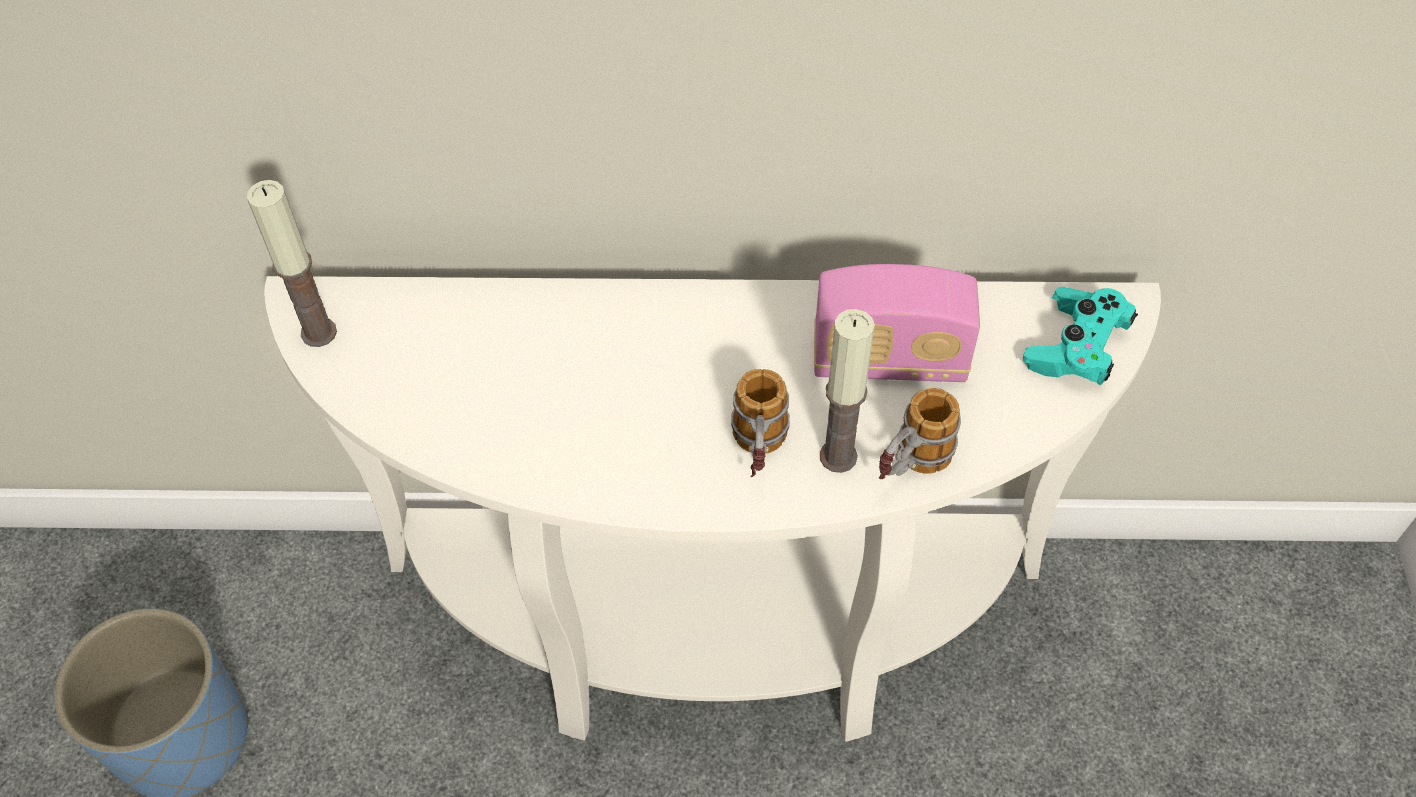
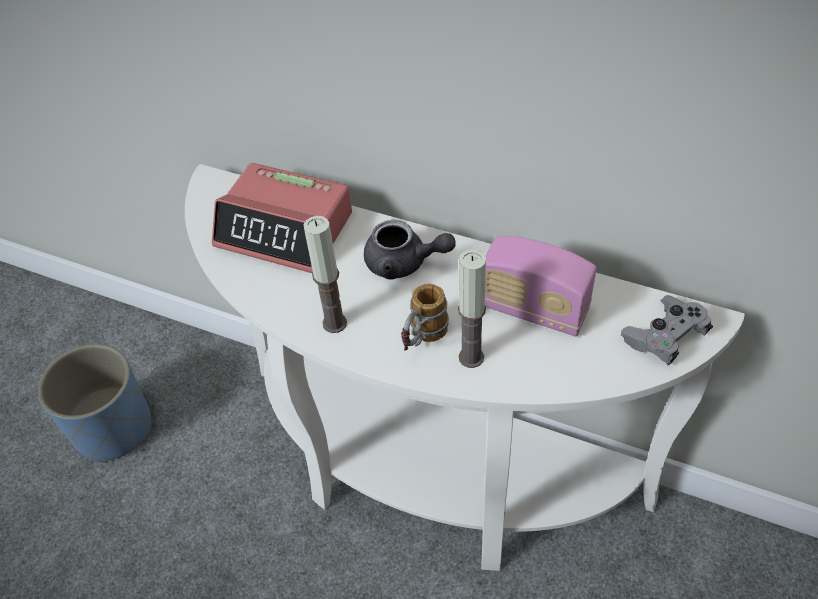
camera: 25 degrees right, 5 degrees down
candle [247,180,337,347] -> candle moved to [304,216,347,333]
mug [879,388,961,479] -> none
turquoise game controller [1023,287,1138,385] -> grey game controller [621,295,713,365]
none -> alarm clock [212,163,352,273]
none -> grey teapot [364,220,456,280]

